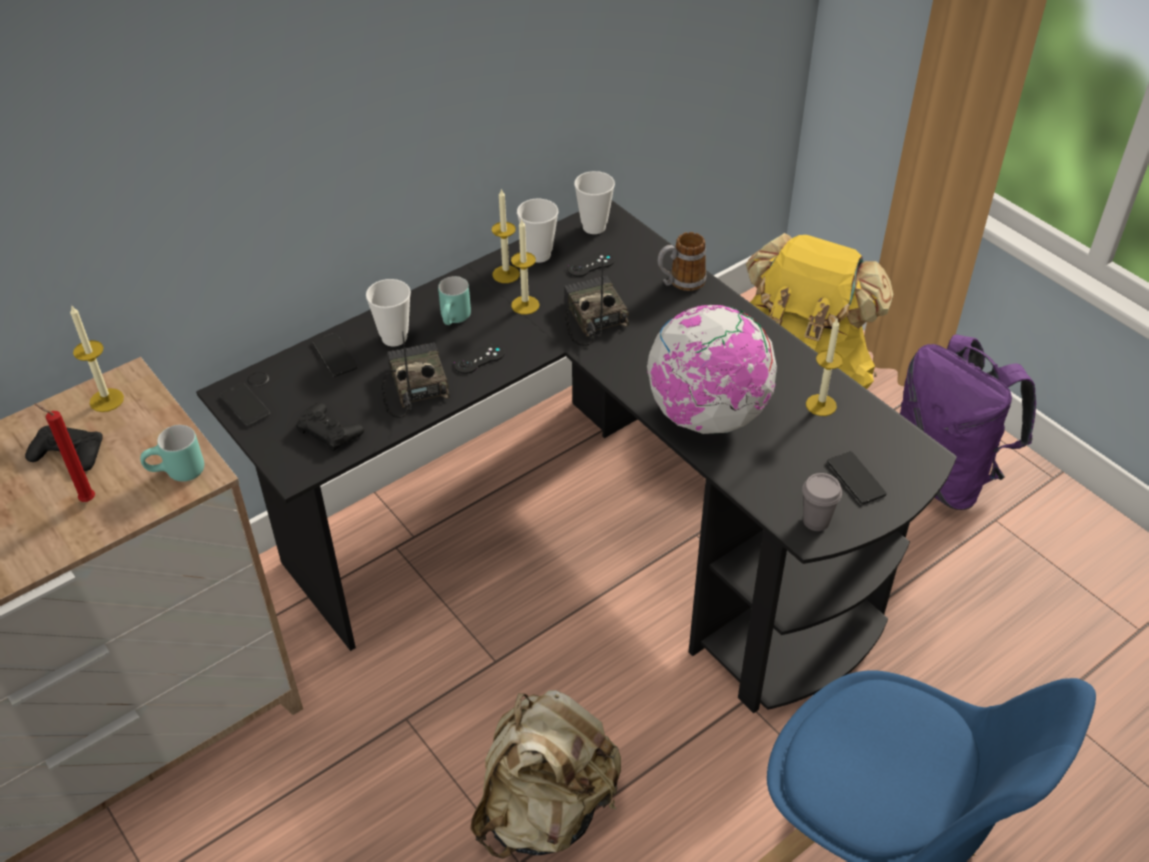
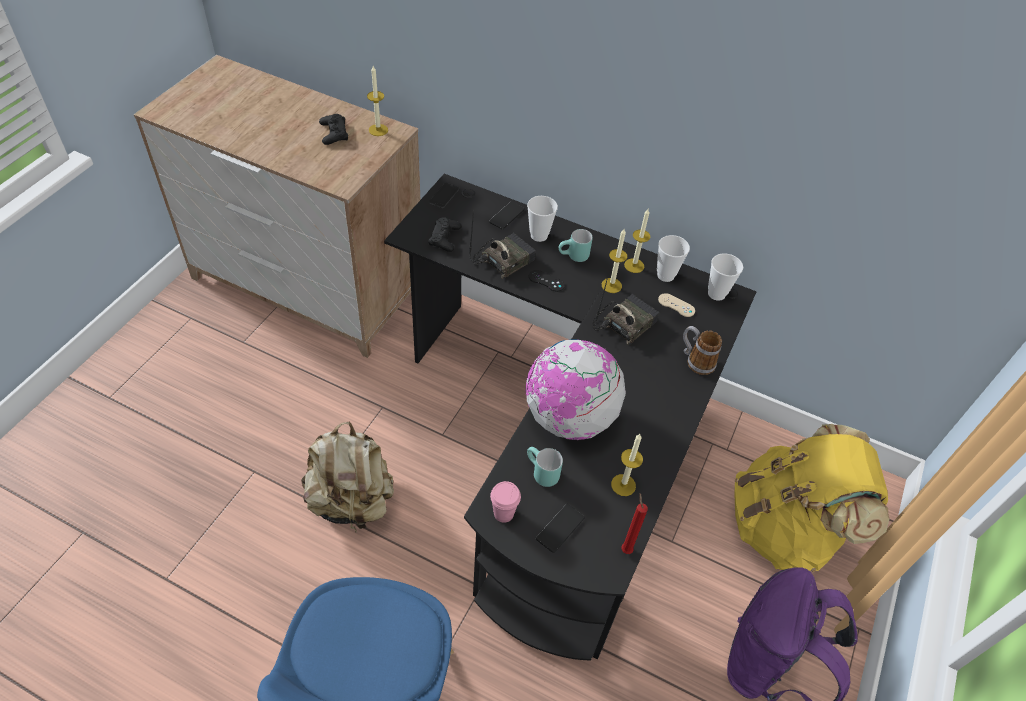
camera: 60 degrees right, 5 degrees up
red candle [34,404,95,502] -> red candle moved to [621,493,648,554]
turquoise mug [140,425,204,482] -> turquoise mug moved to [527,447,563,487]
black game controller [567,252,615,277] -> beige game controller [658,293,695,317]
grey cup [802,473,842,531] -> pink cup [490,481,521,523]

